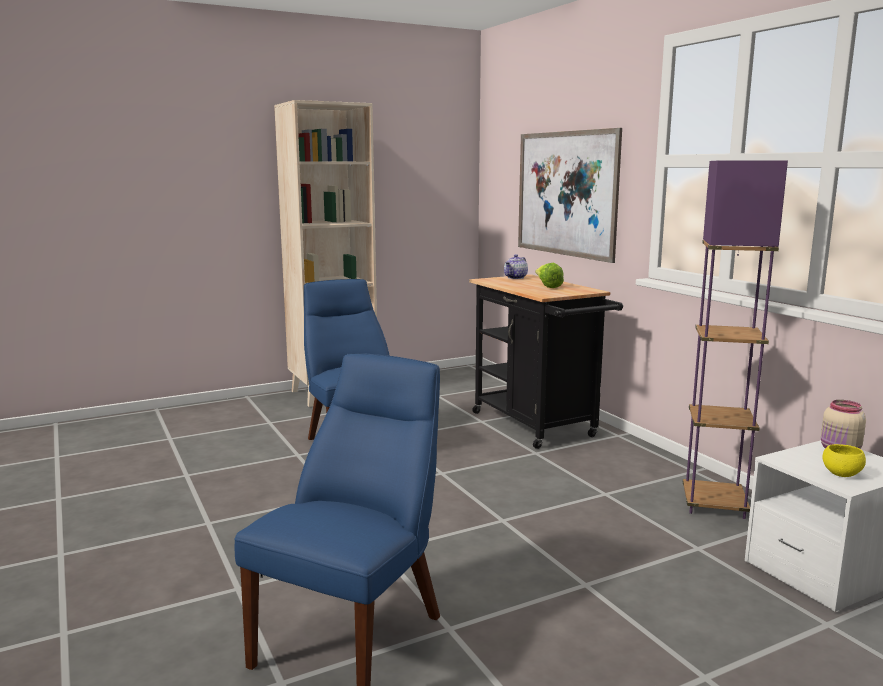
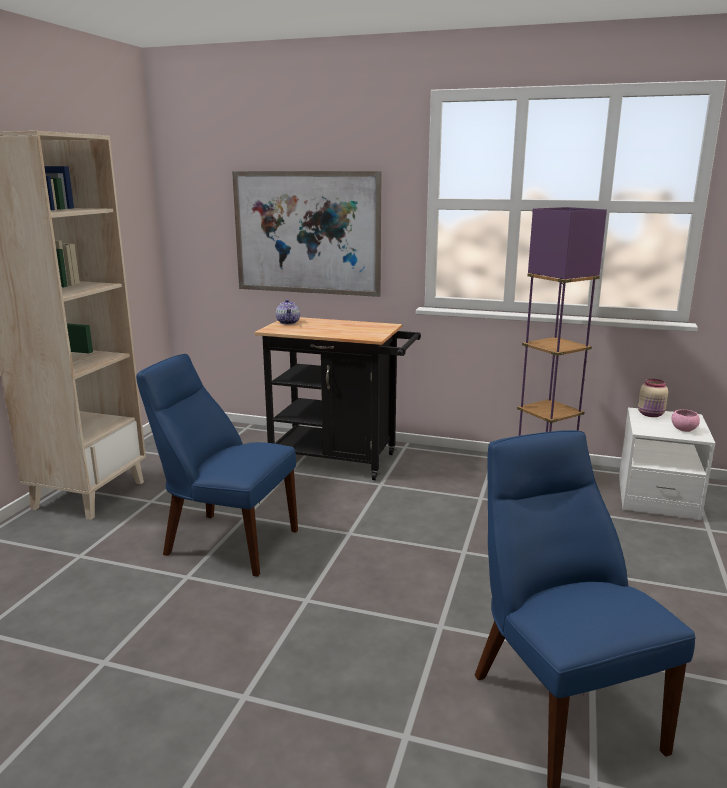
camera: 45 degrees left, 5 degrees up
lettuce [535,263,564,288] -> none
yellow bowl [822,444,866,477] -> pink bowl [671,409,700,432]

